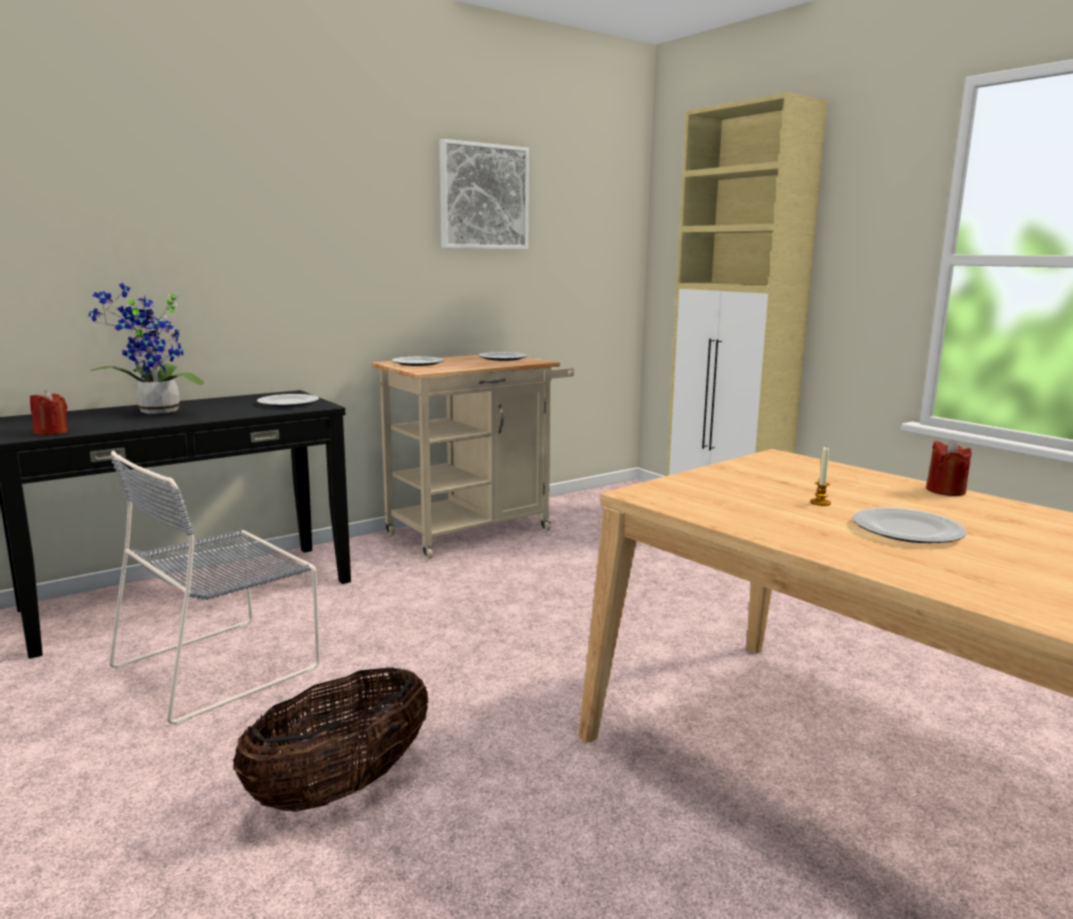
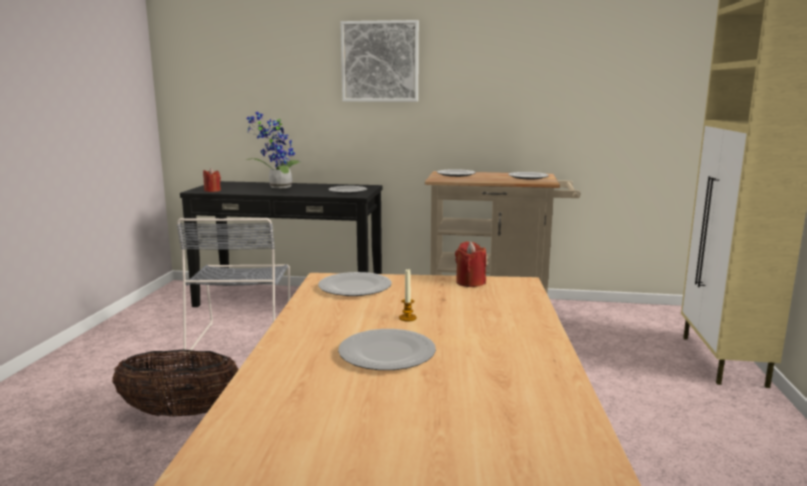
camera: 45 degrees right, 0 degrees up
grey chair [109,451,320,724] -> grey chair turned 90 degrees counterclockwise [177,218,290,355]
picture [439,139,529,250] -> picture moved to [340,20,419,102]
red candle [926,440,972,496] -> red candle moved to [455,241,486,287]
none -> plate [318,272,392,296]

